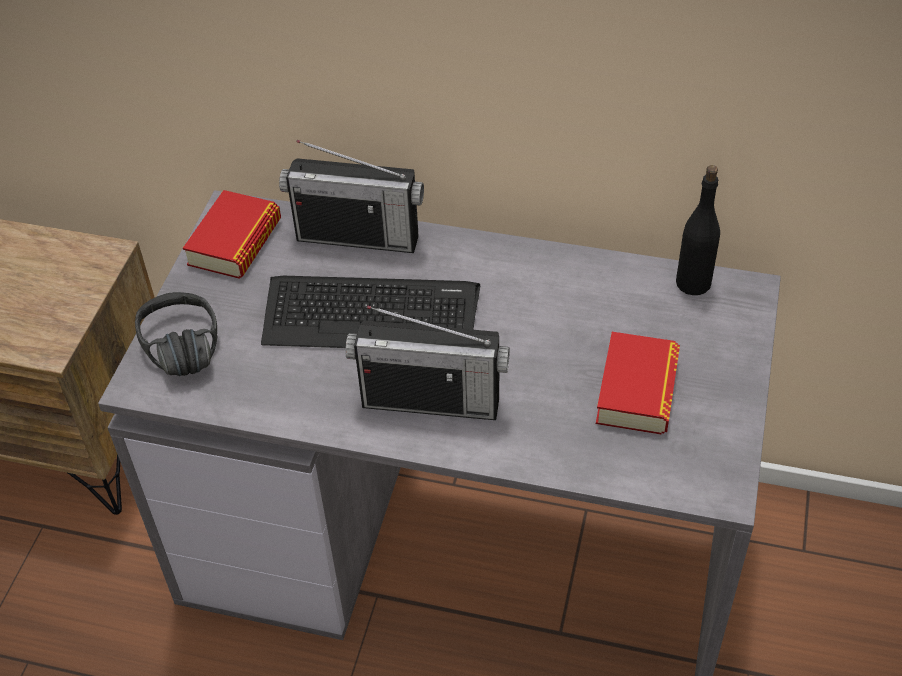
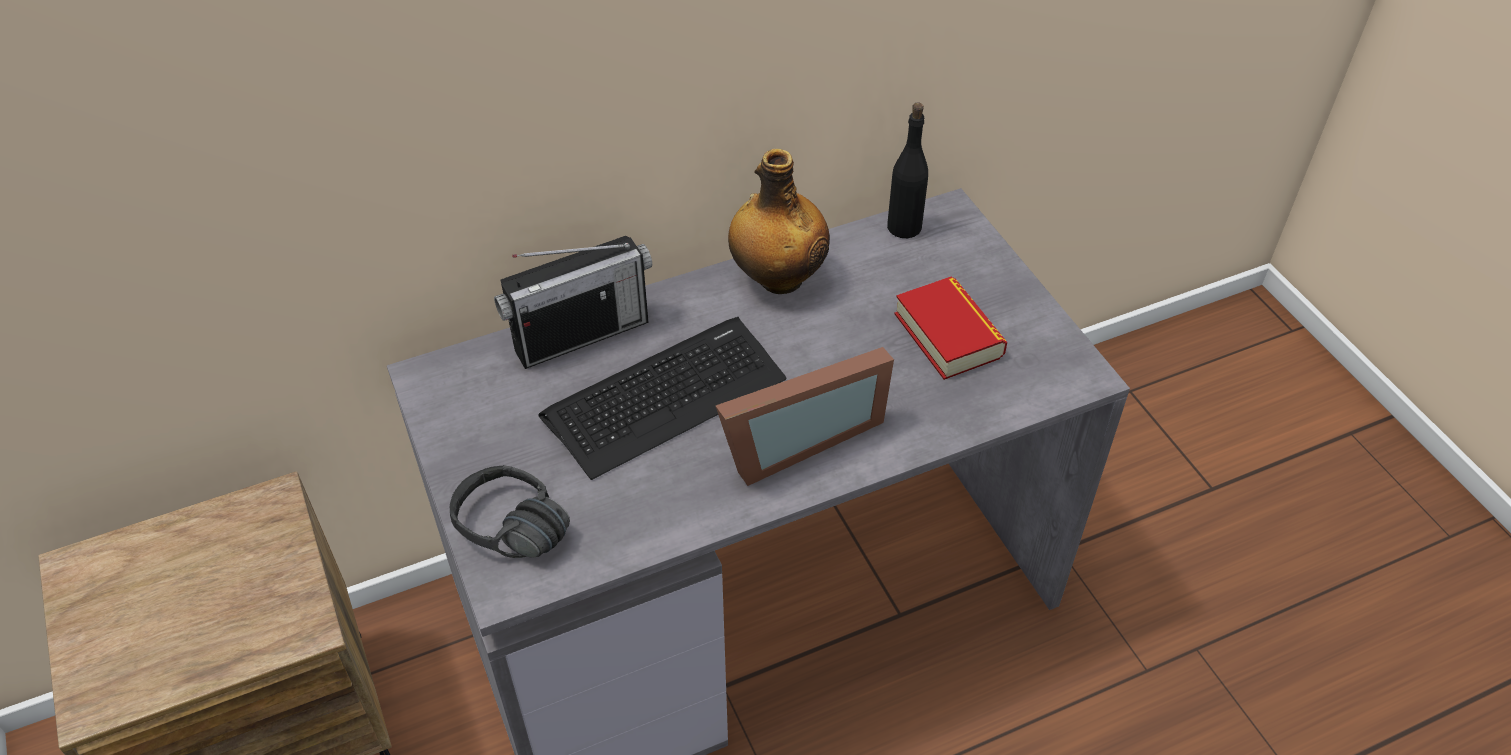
camera: 40 degrees left, 0 degrees up
book [183,190,281,279] -> none
radio [345,305,510,420] -> picture frame [716,347,894,486]
none -> bottle [728,149,830,294]

